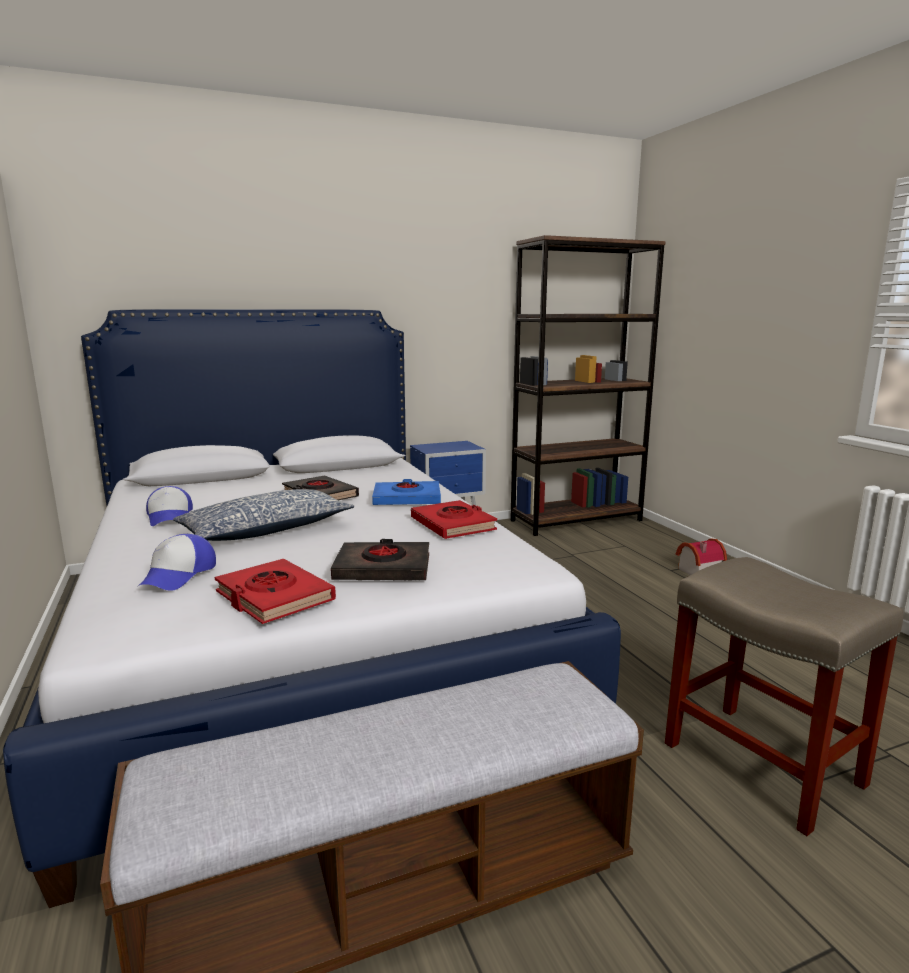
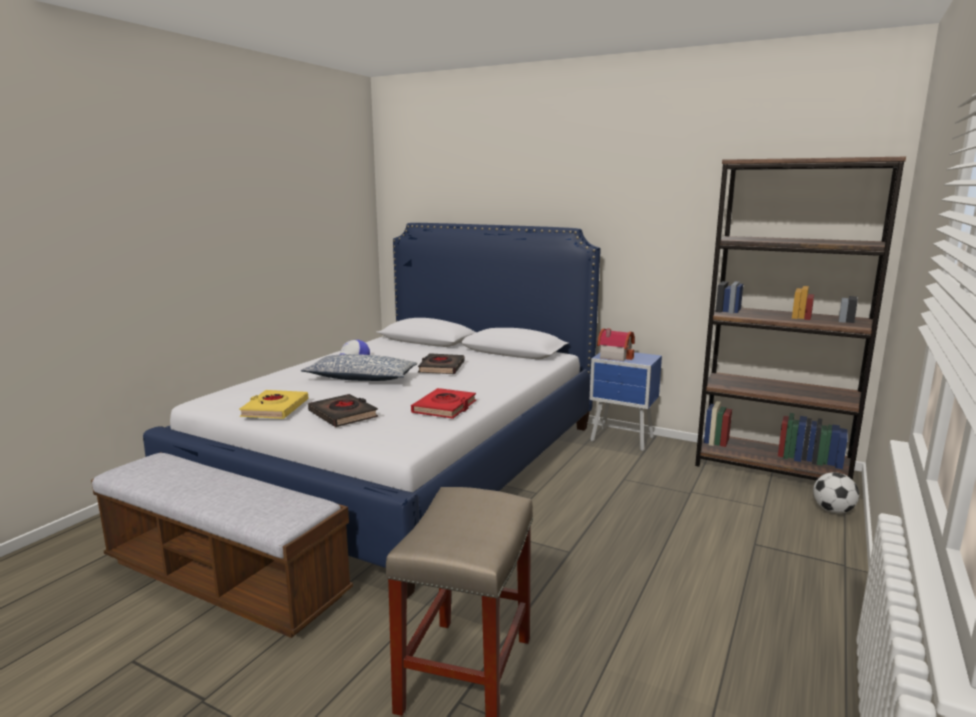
camera: 50 degrees right, 0 degrees up
cap [137,534,216,591] -> none
red book [215,559,336,624] -> yellow book [239,390,308,419]
blue book [372,479,441,505] -> none
toy house [676,539,727,575] -> toy house moved to [597,328,635,361]
none -> football [813,472,859,514]

